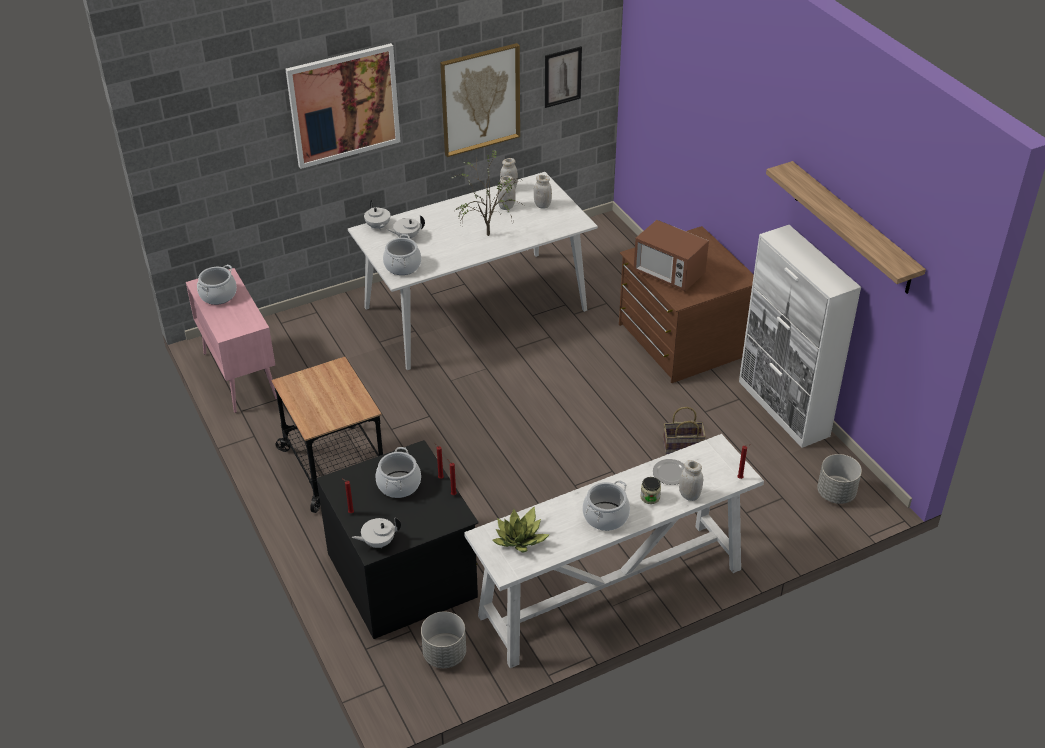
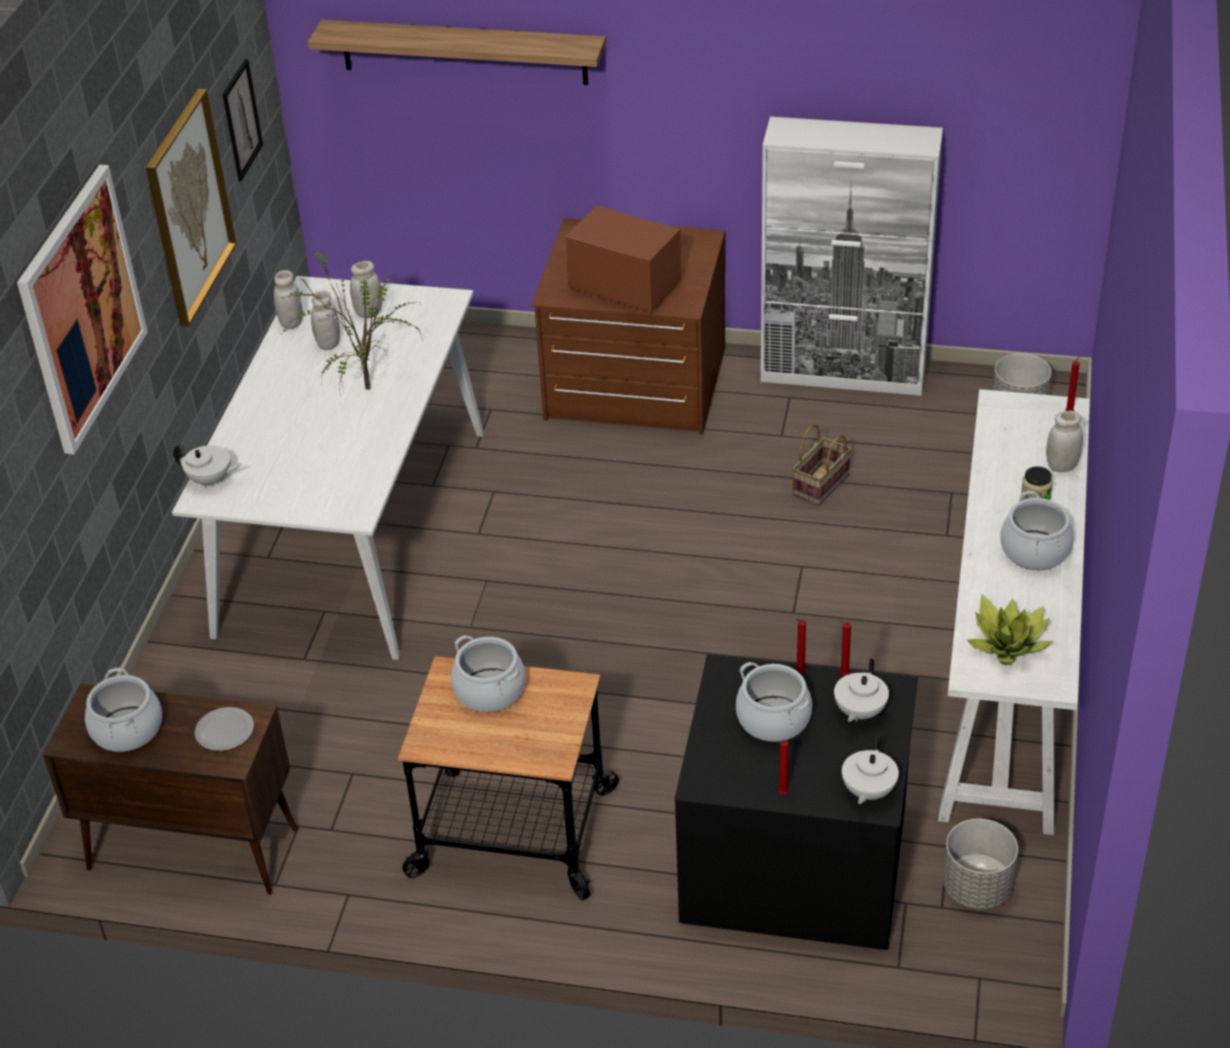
camera: 50 degrees left, 0 degrees up
pink cabinet [186,268,277,413] -> brown cabinet [43,683,297,895]
cooking pot [383,234,421,275] -> cooking pot moved to [451,635,526,712]
white teapot [386,216,425,239] -> white teapot moved to [834,658,889,722]
microwave [634,220,709,291] -> microwave turned 135 degrees counterclockwise [565,205,681,313]
plate [653,459,685,485] -> plate moved to [195,707,254,751]
shelf [766,161,926,294] -> shelf moved to [308,20,606,85]

